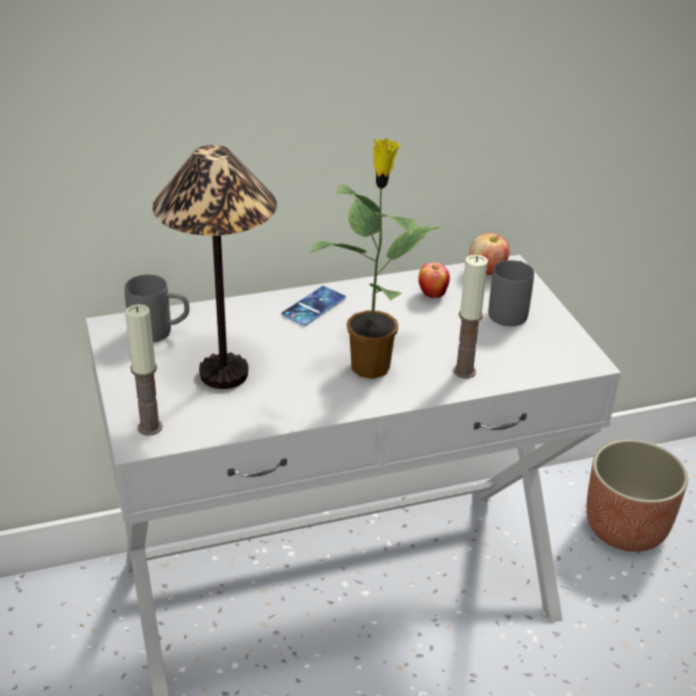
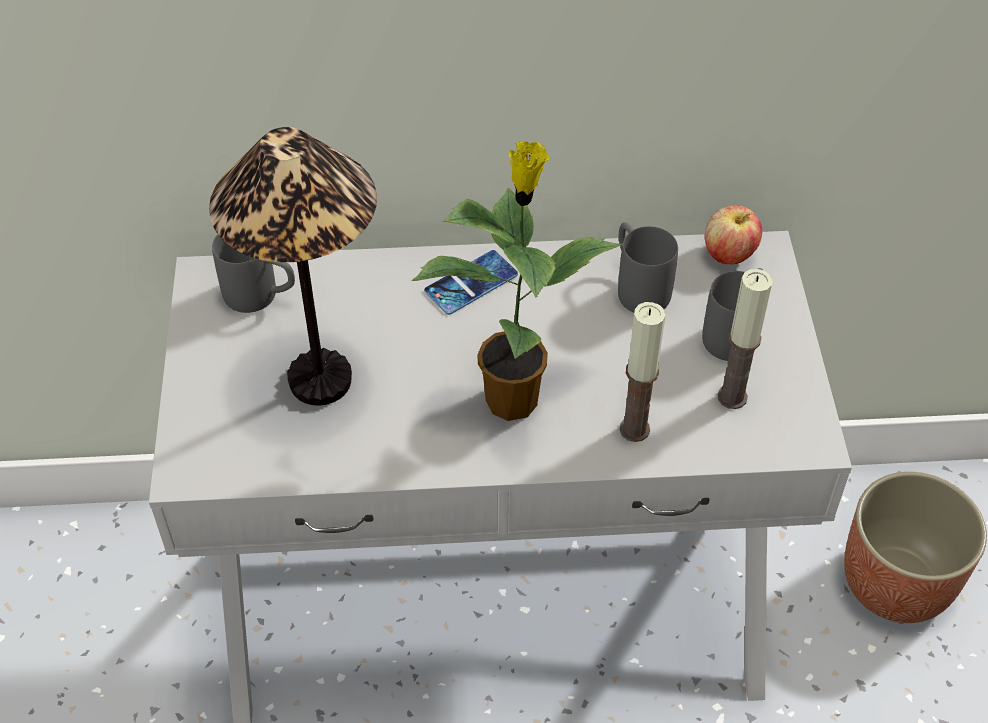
camera: 15 degrees right, 15 degrees up
candle [125,304,162,436] -> candle moved to [718,269,773,409]
apple [418,262,450,298] -> grey mug [618,222,678,313]

